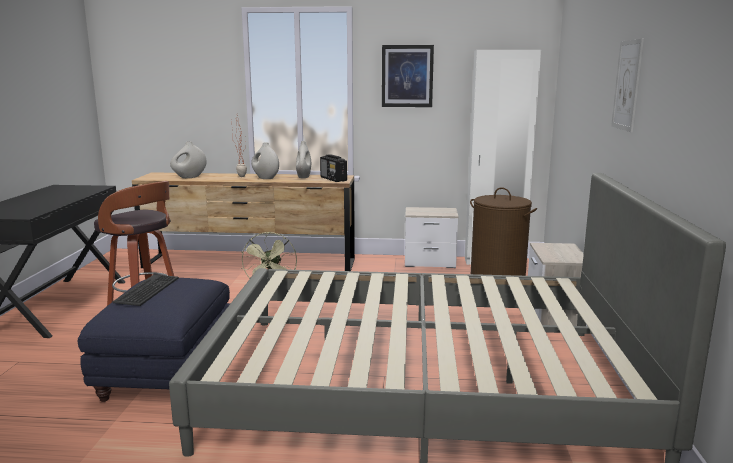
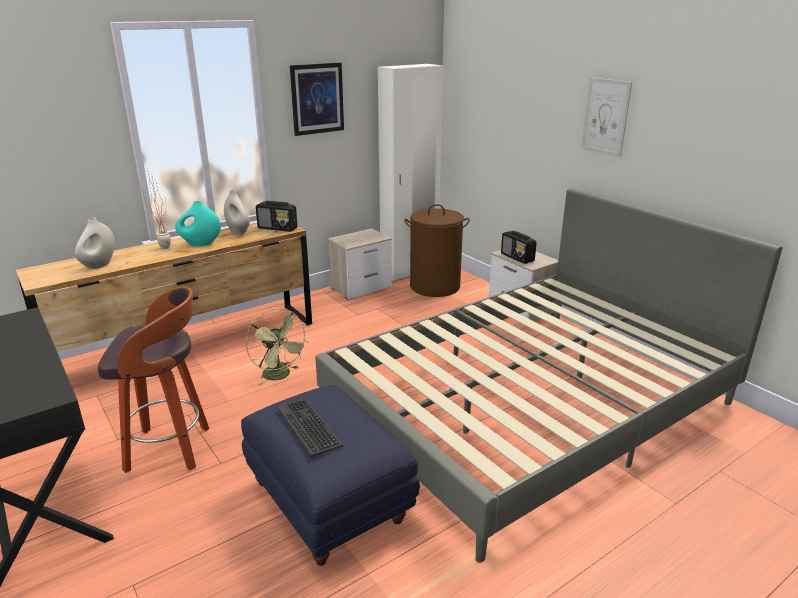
camera: 40 degrees left, 10 degrees up
white vase [251,142,279,179] -> turquoise vase [175,201,221,246]
none -> radio [501,231,537,264]

